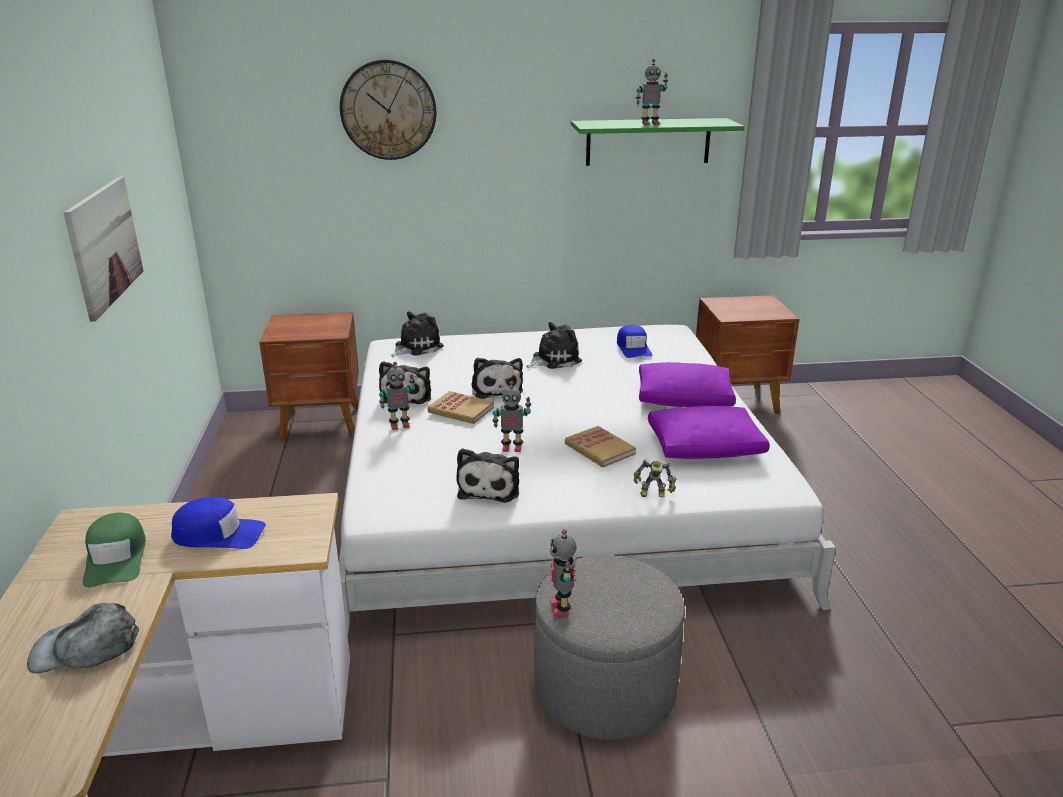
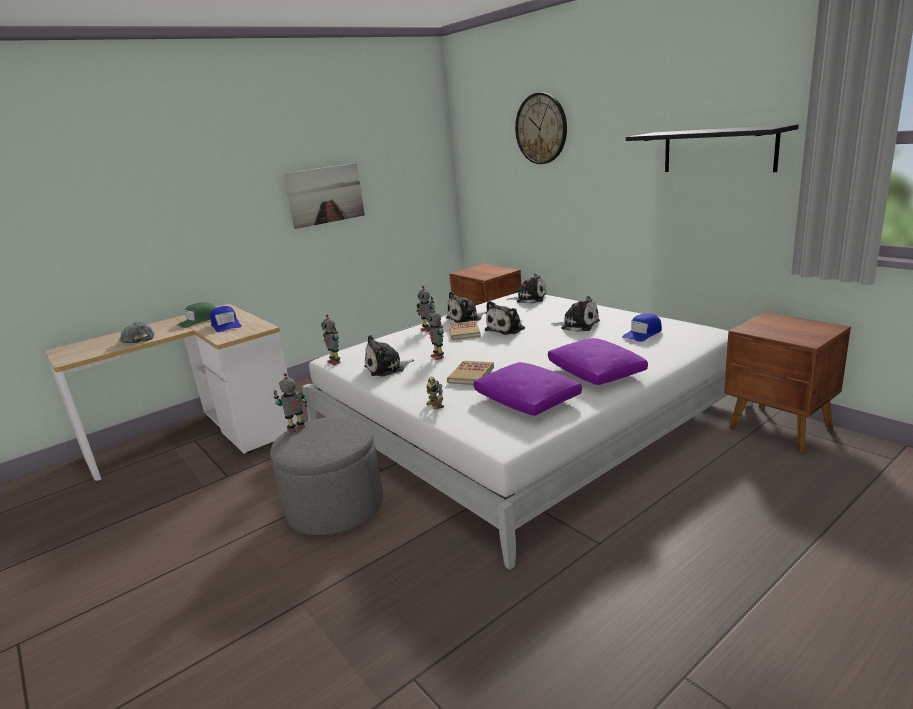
camera: 60 degrees right, 5 degrees down
green shelf [571,118,745,166] -> black shelf [626,124,799,172]
toy robot [636,59,668,125] -> toy robot moved to [321,314,340,365]

